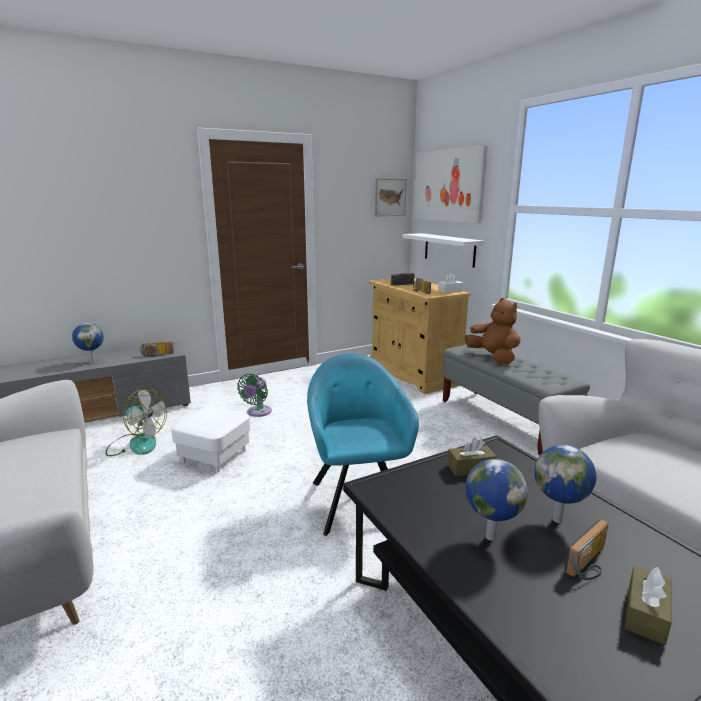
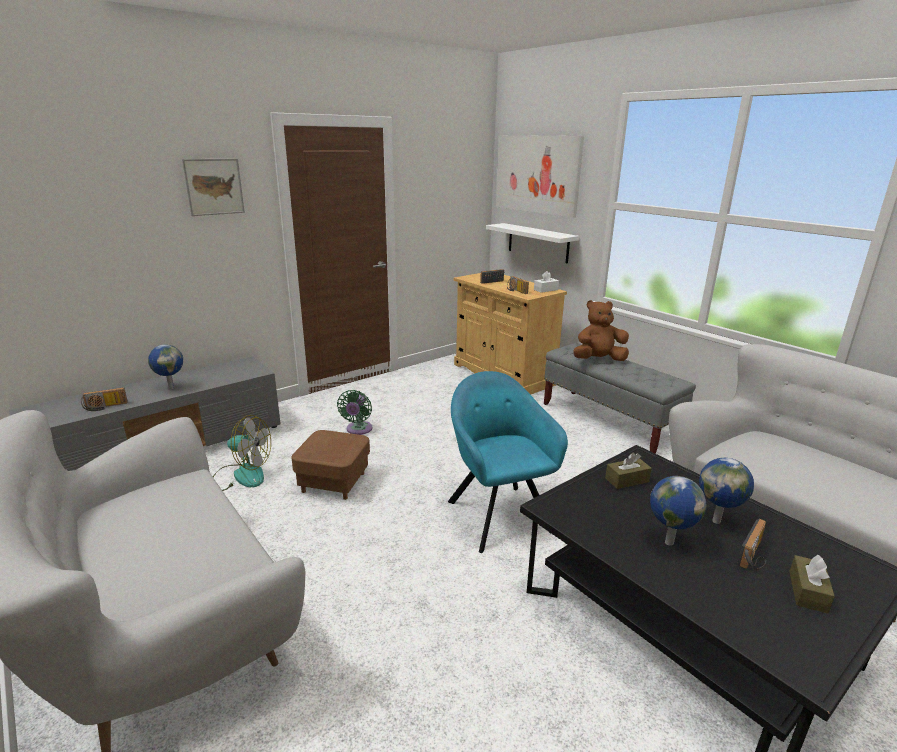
camera: 10 degrees left, 5 degrees up
radio [140,341,174,357] -> radio moved to [81,387,128,411]
white ottoman [171,406,250,472] -> brown ottoman [291,430,370,500]
picture [375,178,407,216] -> picture moved to [182,159,245,216]
brown plush toy [465,298,520,364] -> brown plush toy turned 60 degrees counterclockwise [574,300,629,361]

